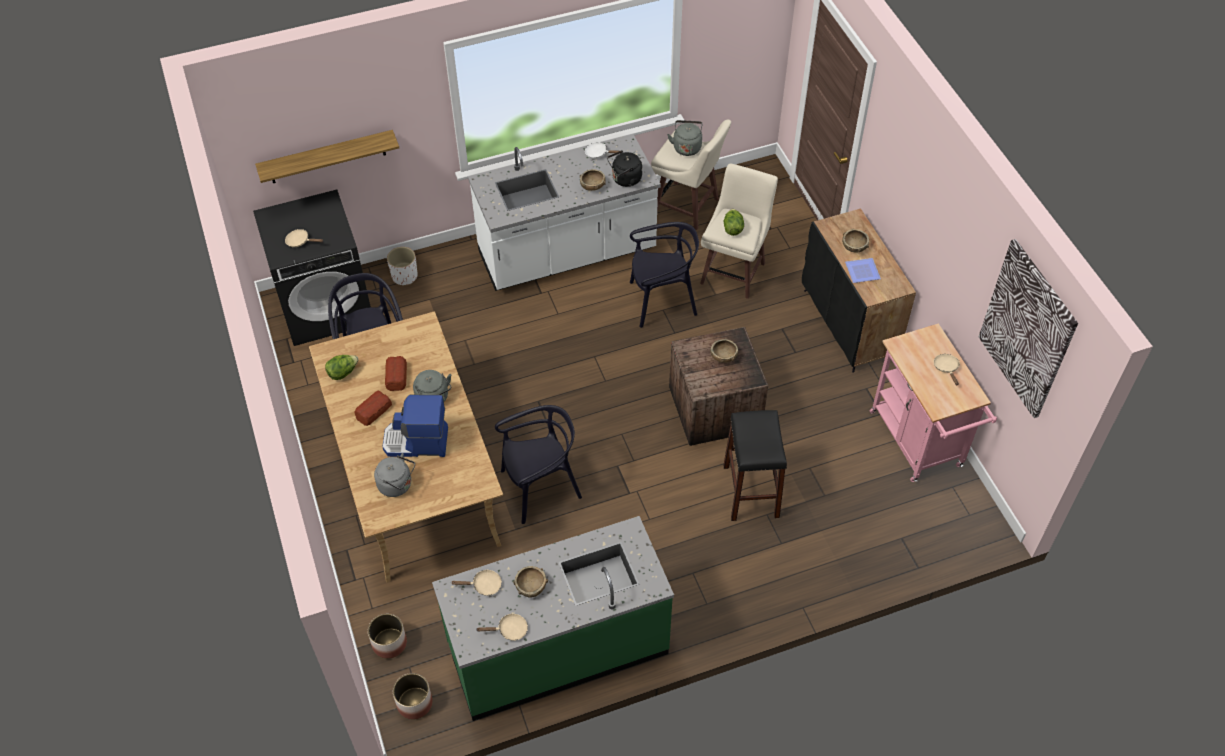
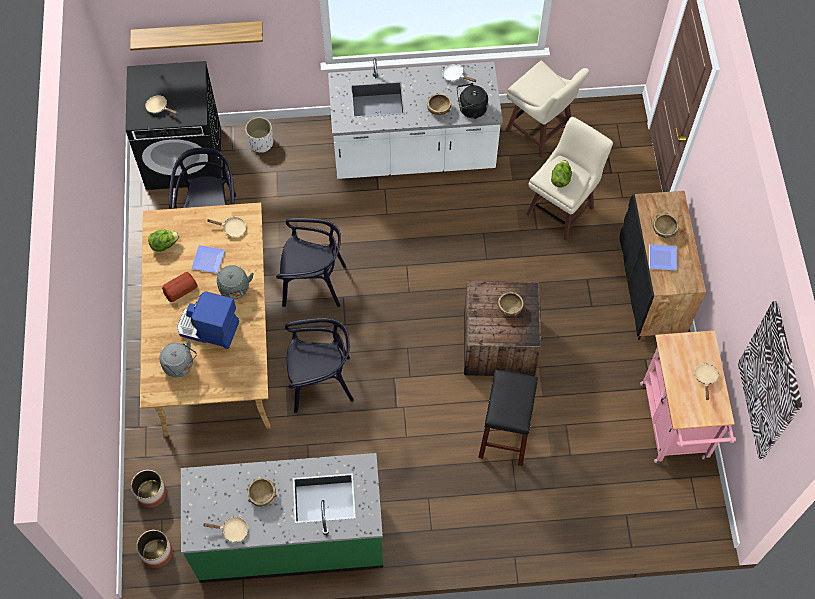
camera: 15 degrees right, 10 degrees up
bread [385,356,407,391] -> plate [192,245,225,273]
beige frying pan [451,570,502,596] -> beige frying pan moved to [207,217,246,237]
black chair [630,222,699,328] -> black chair moved to [276,218,346,307]
grey kettle [667,120,703,156] -> none

